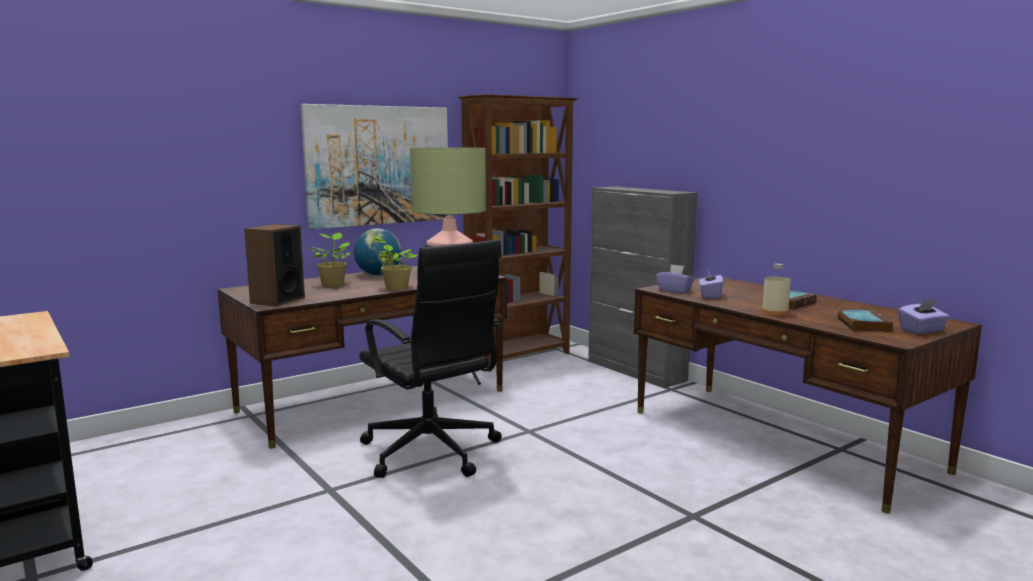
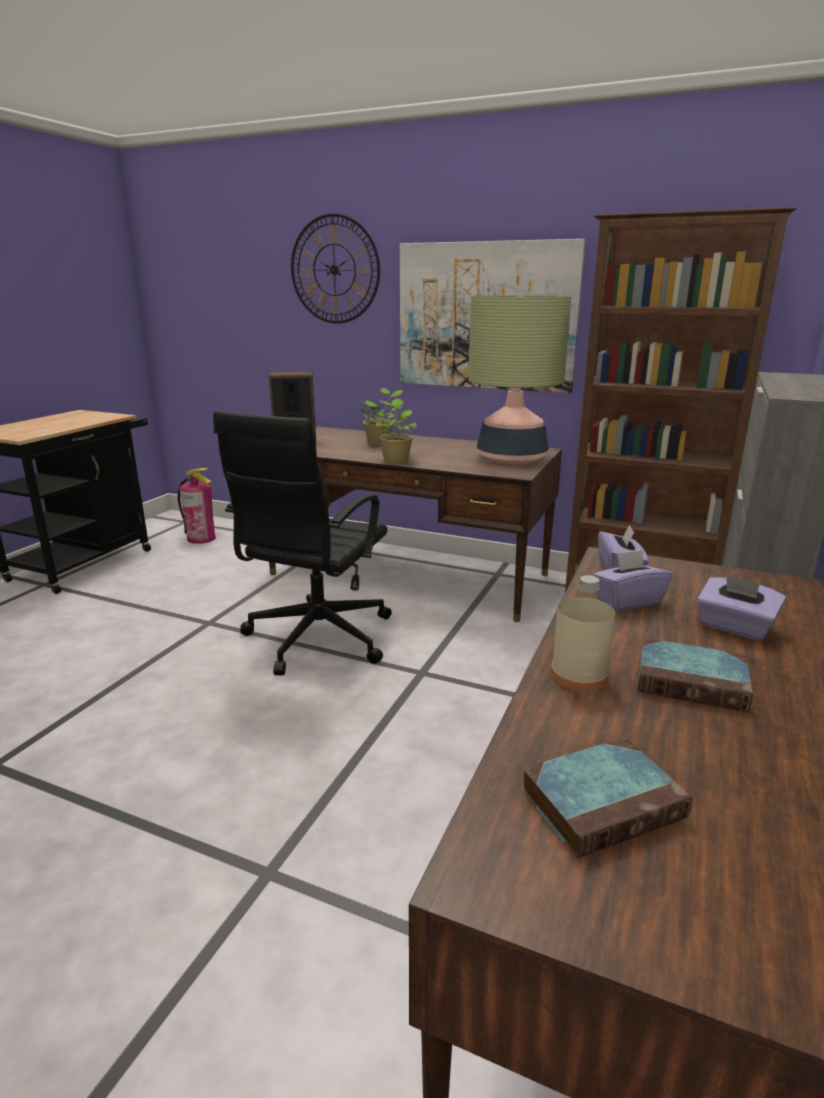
camera: 60 degrees right, 10 degrees up
globe [354,228,401,275] -> none
purple tissue box [898,300,949,334] -> purple tissue box moved to [697,574,786,641]
none -> fire extinguisher [178,468,216,544]
none -> wall clock [291,214,380,324]

